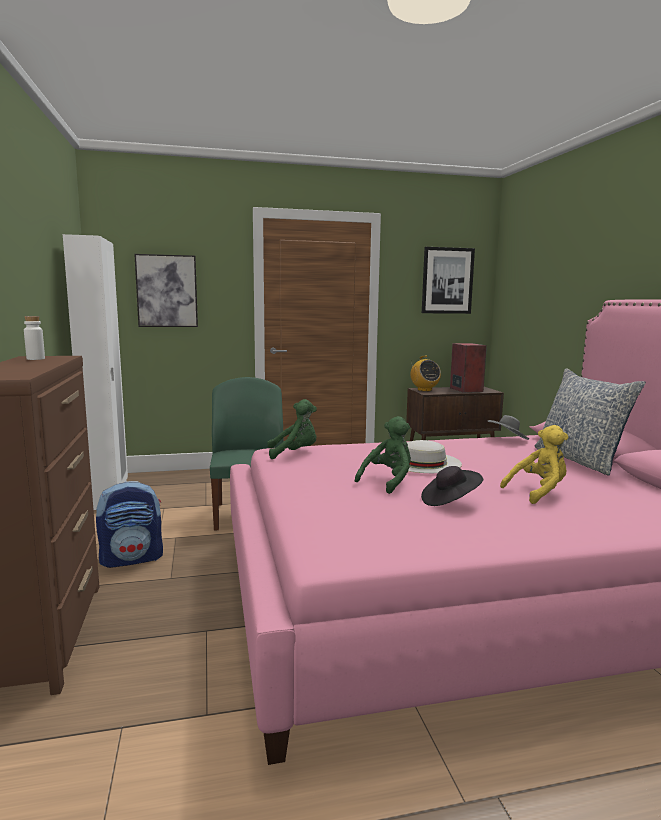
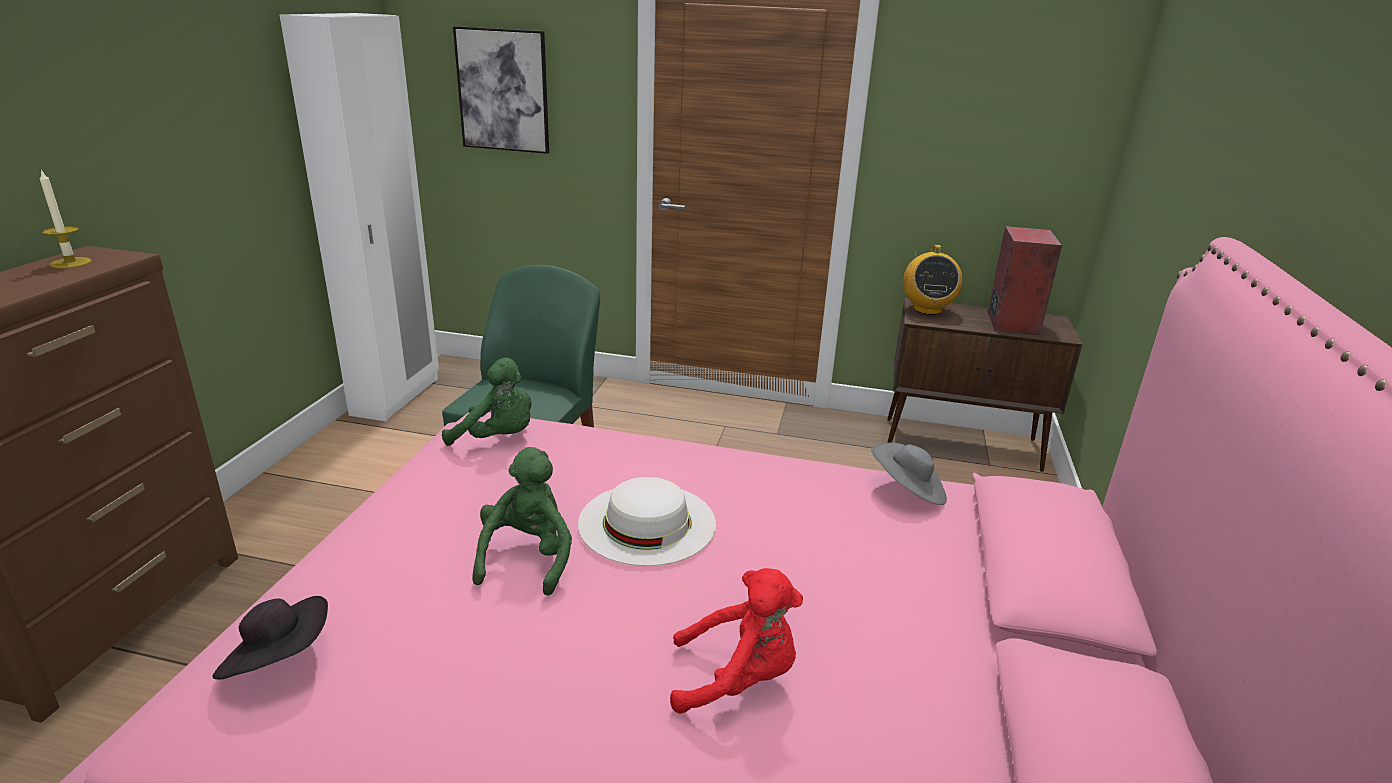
camera: 25 degrees right, 15 degrees up
white bottle [24,316,45,360] -> candle [40,169,92,268]
backpack [96,481,163,568] -> none
green plush toy [355,416,411,494] -> green plush toy turned 60 degrees counterclockwise [473,447,572,596]
black hat [421,466,483,506] -> black hat moved to [212,596,328,679]
picture [422,247,475,314] -> none
yellow plush toy [500,425,569,504] -> red plush toy [670,568,803,714]
pillow [535,368,646,475] -> none

